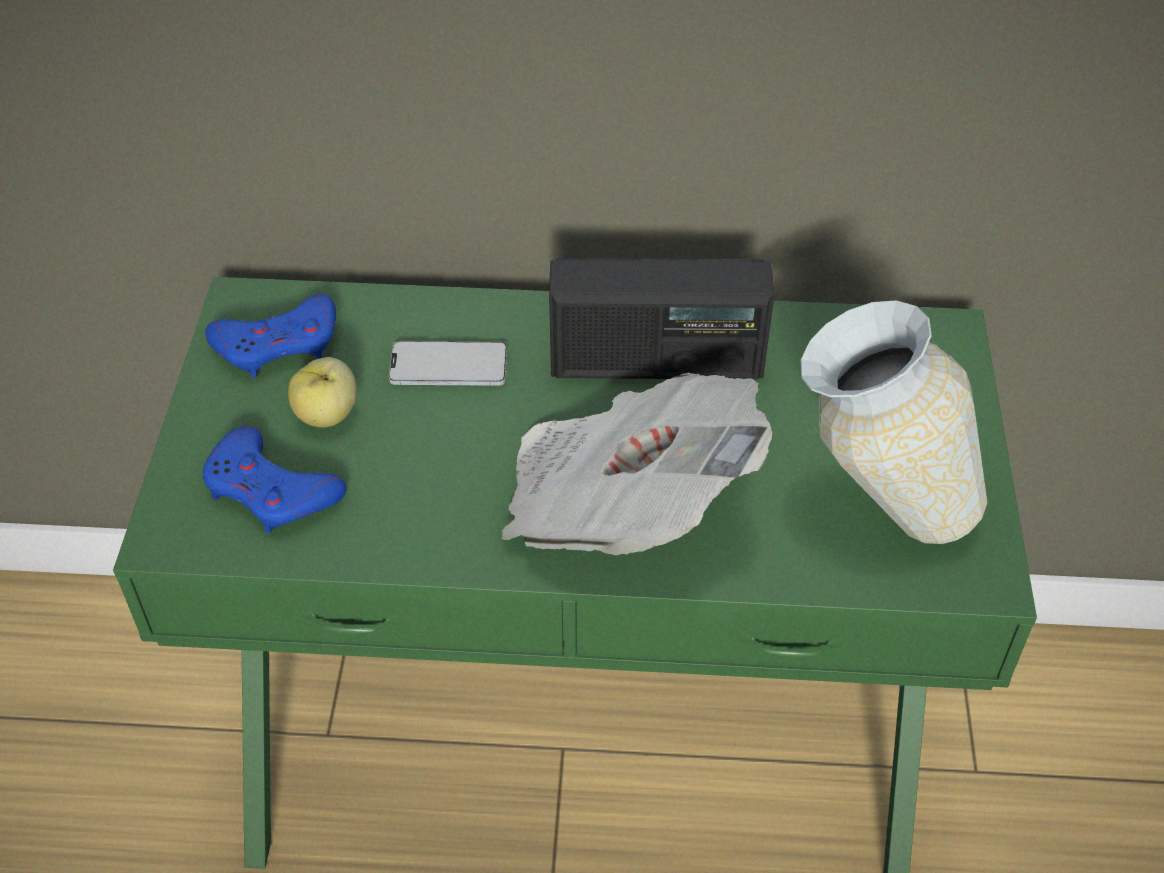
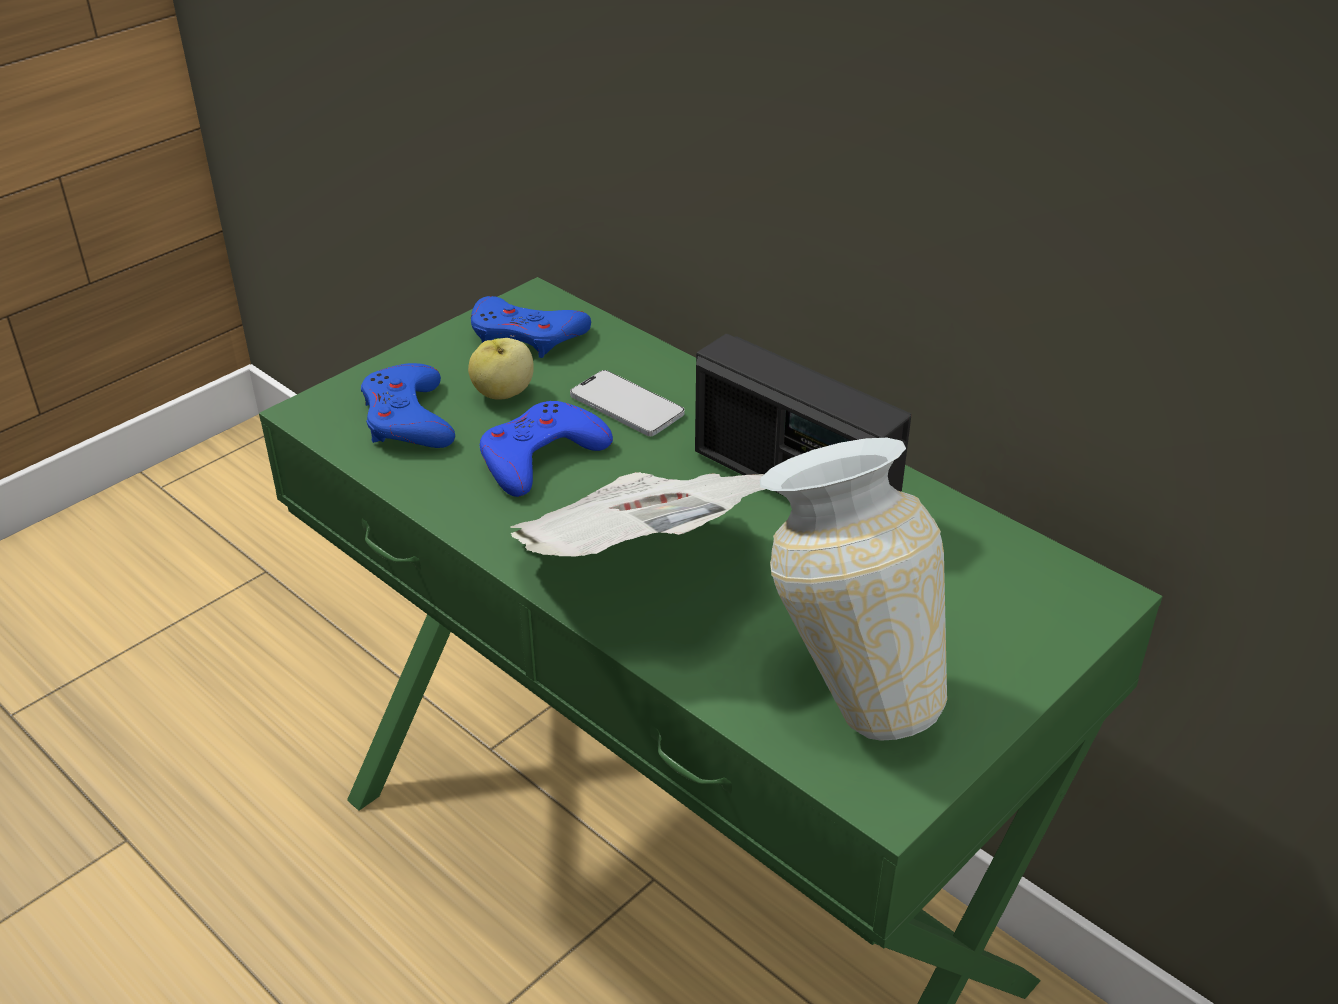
camera: 40 degrees right, 10 degrees down
none -> blue game controller [480,401,613,497]

